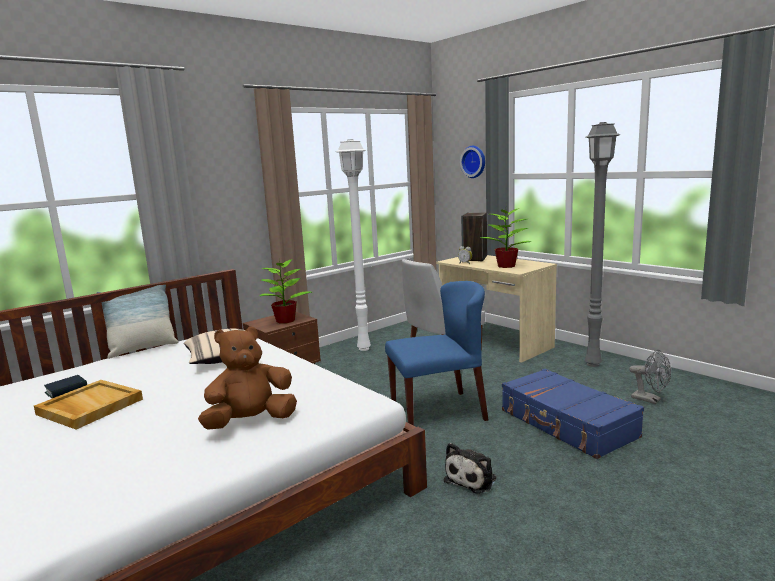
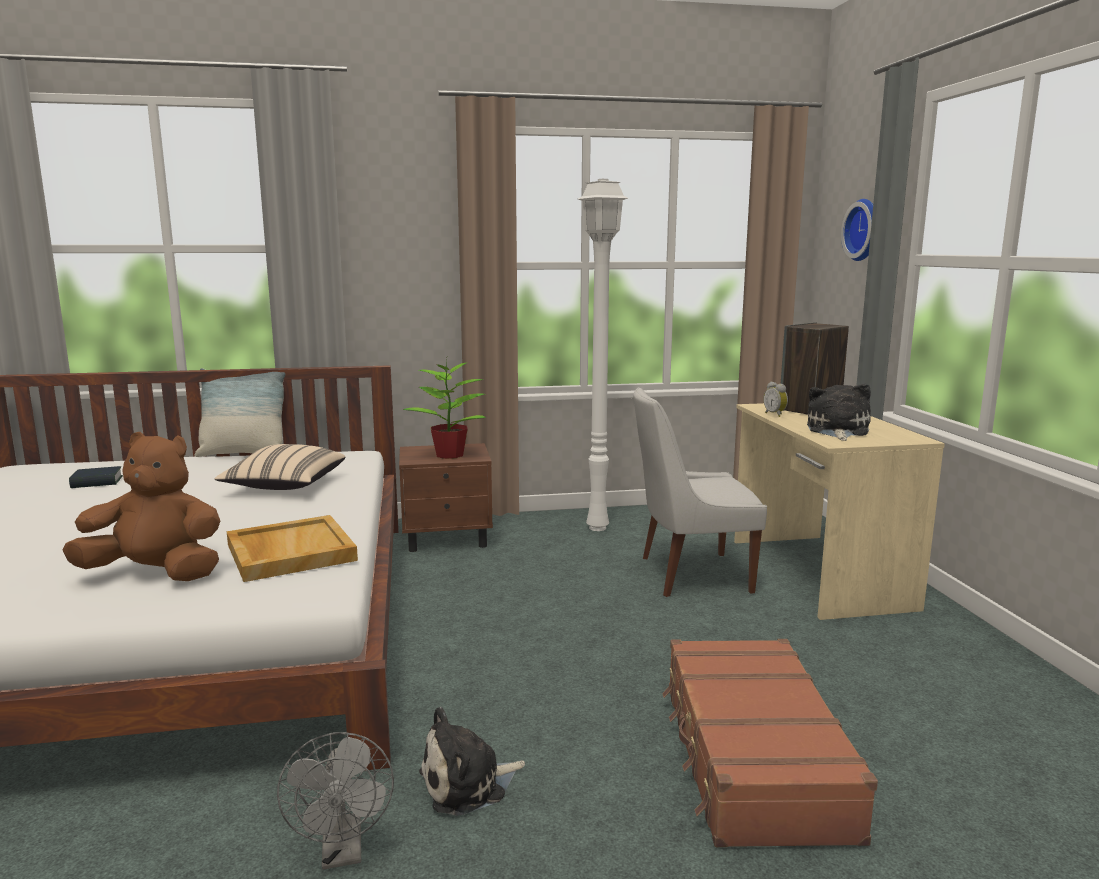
camera: 30 degrees right, 0 degrees up
beige tray [34,380,143,429] -> beige tray moved to [227,515,358,582]
blue chair [385,281,488,425] -> none
potted plant [480,208,532,268] -> plush toy [807,384,871,441]
blue suitcase [502,369,644,459] -> brown suitcase [662,639,878,847]
grey floor lamp [585,122,620,367] -> none
grey fan [629,350,671,404] -> grey fan moved to [277,732,394,869]

